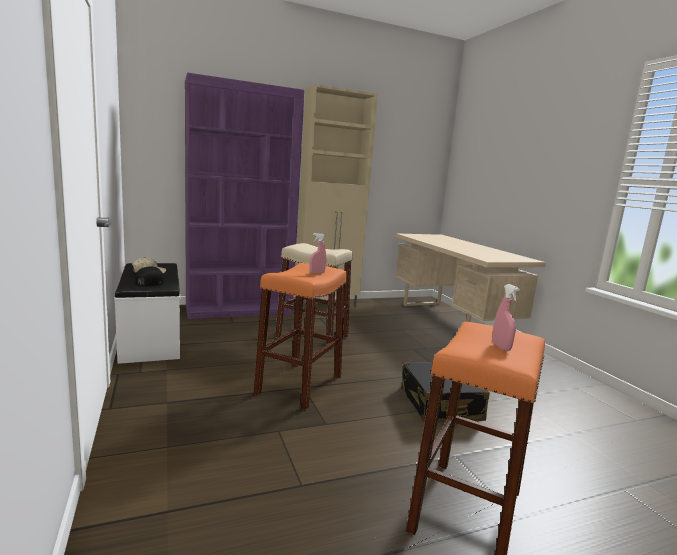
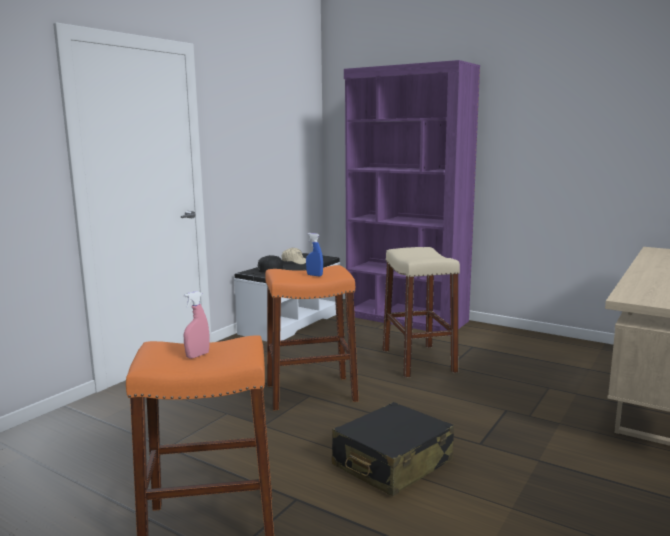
camera: 55 degrees right, 0 degrees up
beige cabinet [296,84,378,308] -> none
pink spray bottle [309,233,327,274] -> blue spray bottle [306,233,323,276]

